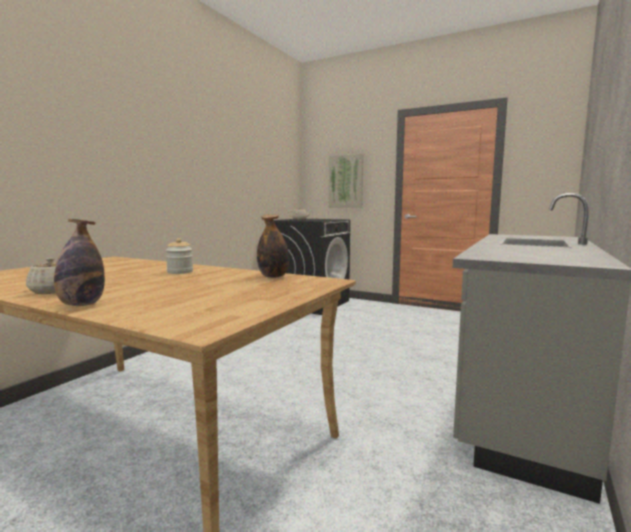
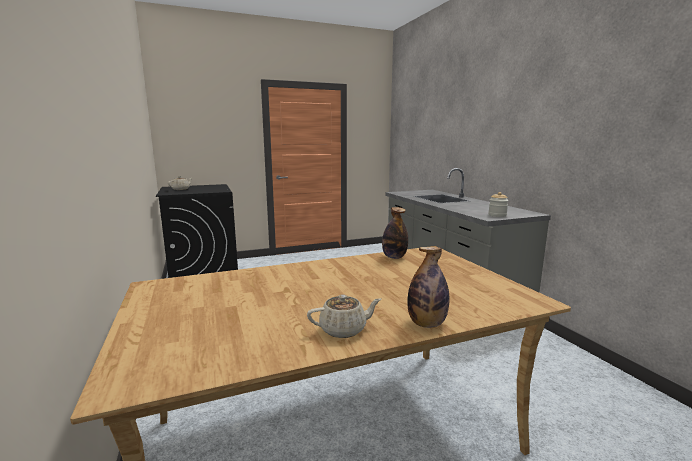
camera: 50 degrees left, 5 degrees up
jar [166,238,193,274] -> jar moved to [488,192,509,217]
picture [329,154,364,208] -> none

